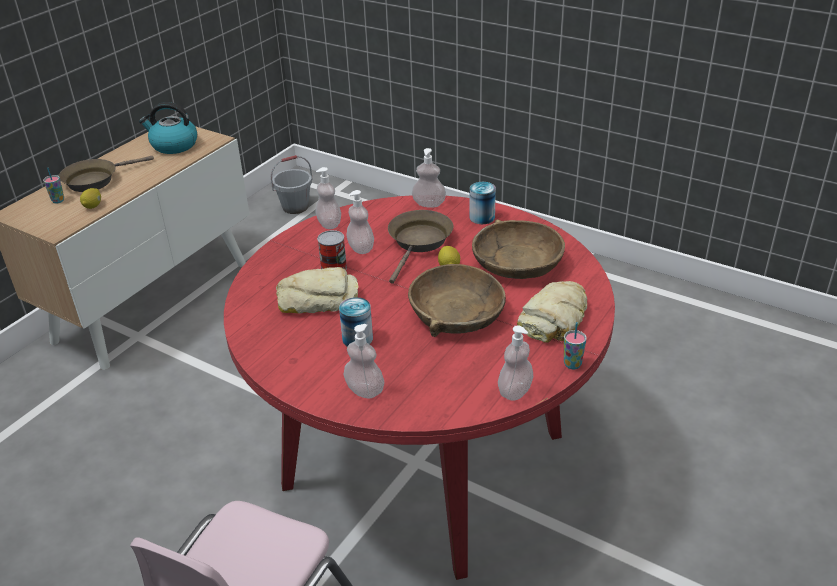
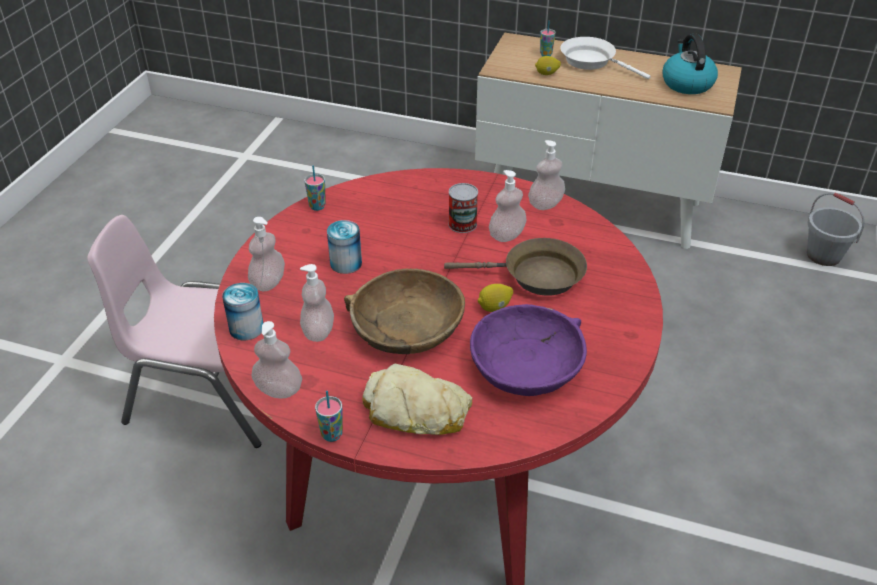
camera: 75 degrees right, 5 degrees up
brown frying pan [59,156,154,192] -> white frying pan [560,37,651,79]
bread [276,267,358,314] -> none
soap dispenser [412,148,446,208] -> soap dispenser moved to [300,264,334,342]
can [469,182,496,224] -> can moved to [222,283,263,340]
brown bowl [472,220,565,279] -> purple bowl [470,304,587,396]
none -> cup [304,165,326,211]

